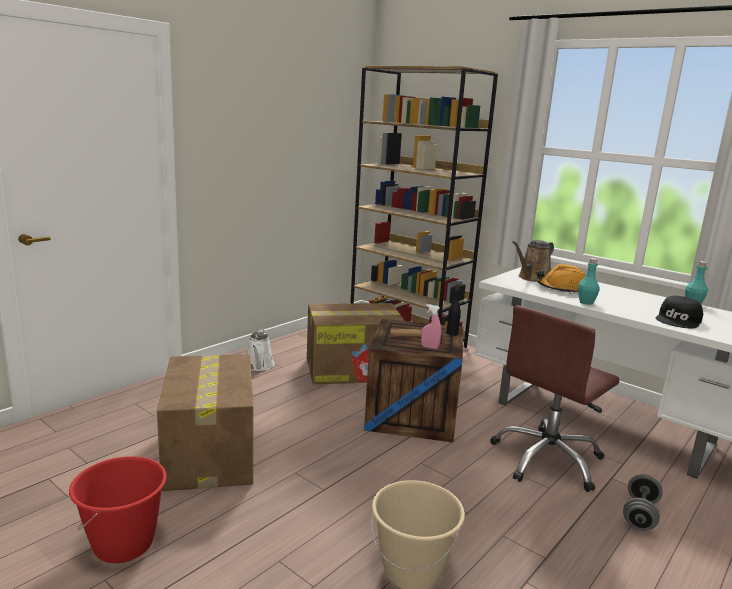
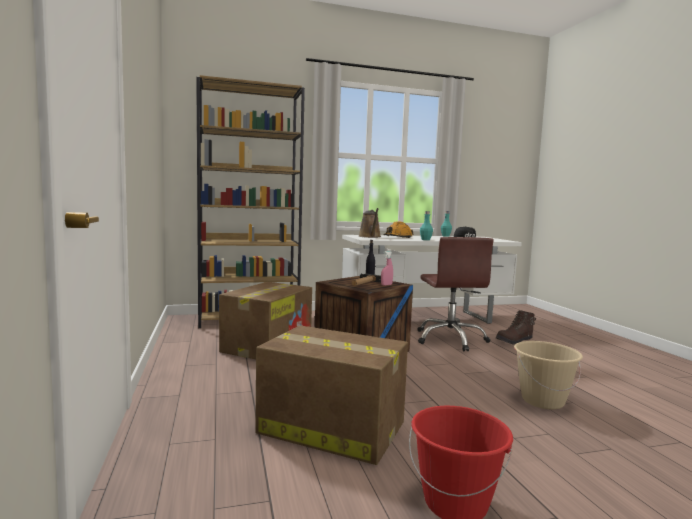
camera: 55 degrees left, 10 degrees down
white watering can [247,329,275,371] -> none
grey dumbbell [623,474,663,531] -> brown boot [496,310,536,345]

